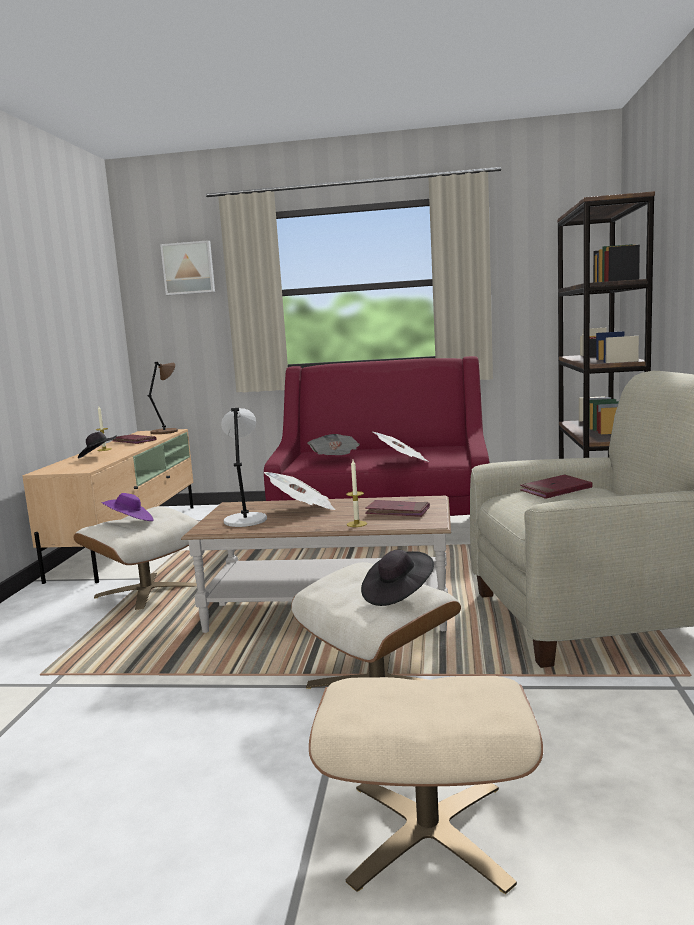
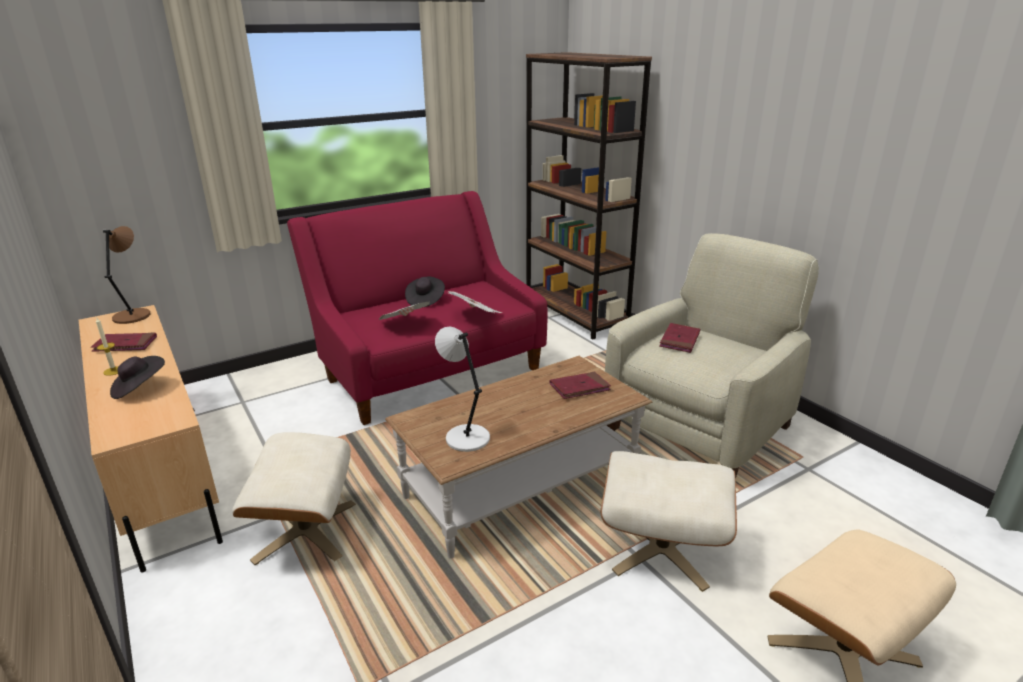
camera: 40 degrees left, 15 degrees up
purple hat [102,493,154,521] -> none
picture [160,240,215,295] -> none
newspaper [264,472,335,510] -> none
candle [346,460,367,527] -> none
black hat [361,550,434,606] -> black hat moved to [405,277,445,307]

